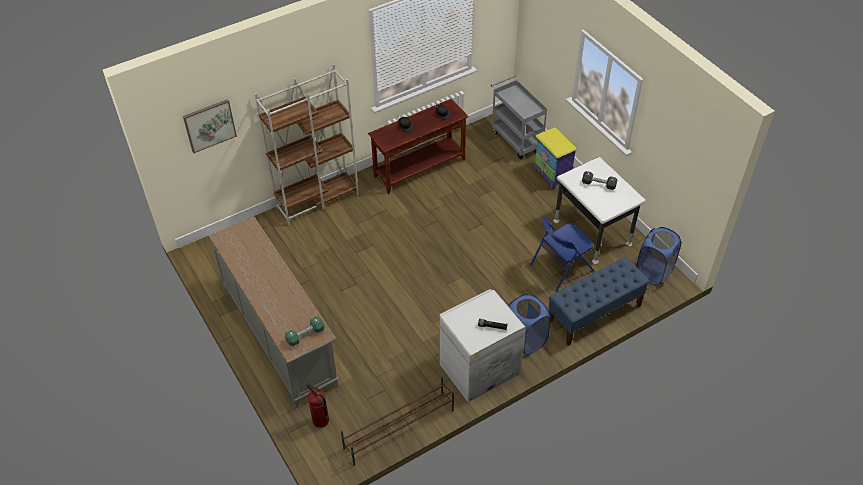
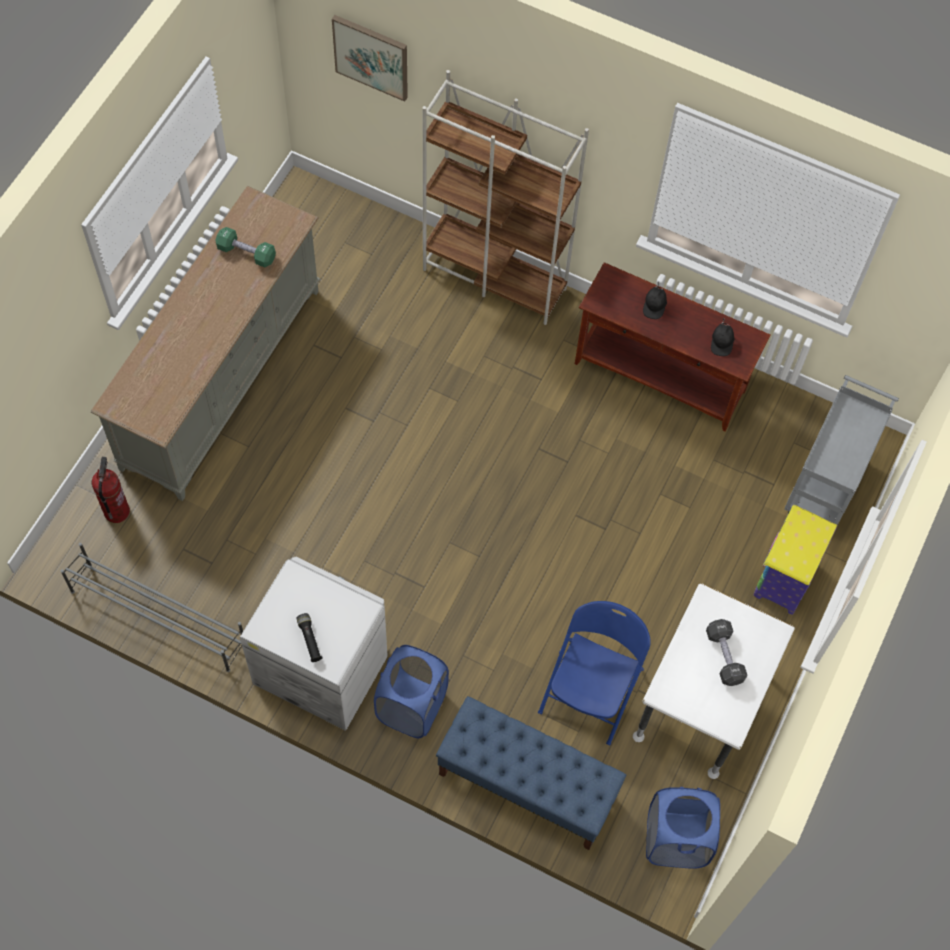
camera: 55 degrees right, 15 degrees up
green dumbbell [285,317,324,346] -> green dumbbell moved to [215,227,276,267]
brown shoe rack [341,377,454,466] -> grey shoe rack [61,543,243,672]
blue chair [530,216,594,292] -> blue chair turned 90 degrees clockwise [538,601,651,745]

